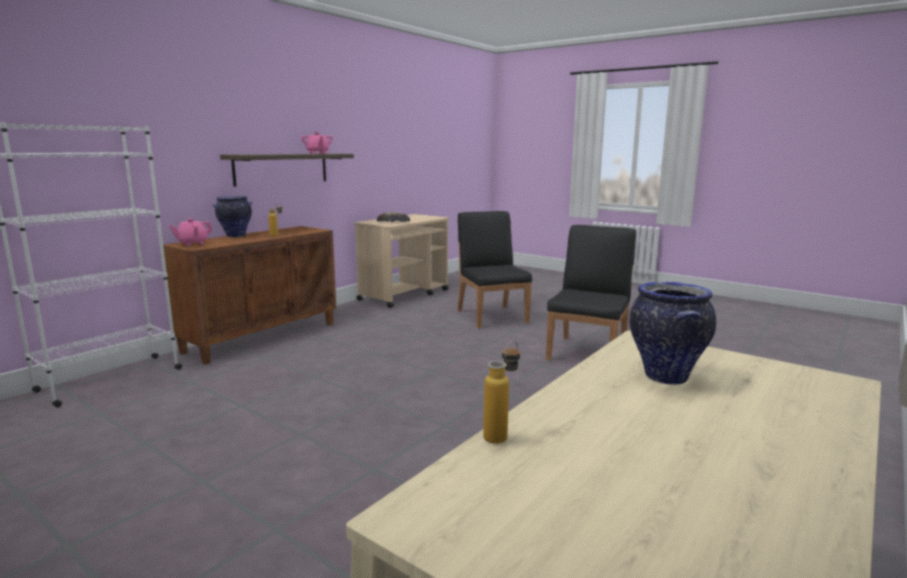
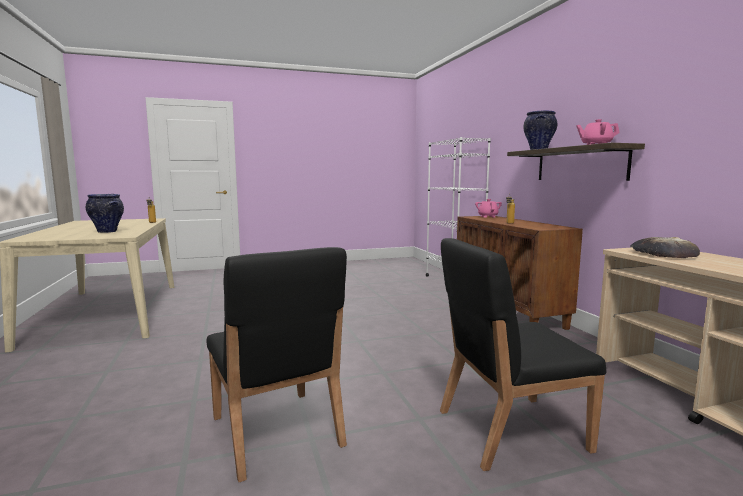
camera: 125 degrees right, 5 degrees down
vase [212,196,252,237] -> vase moved to [523,110,557,150]
black chair [458,211,532,328] -> black chair turned 150 degrees clockwise [440,238,606,471]

